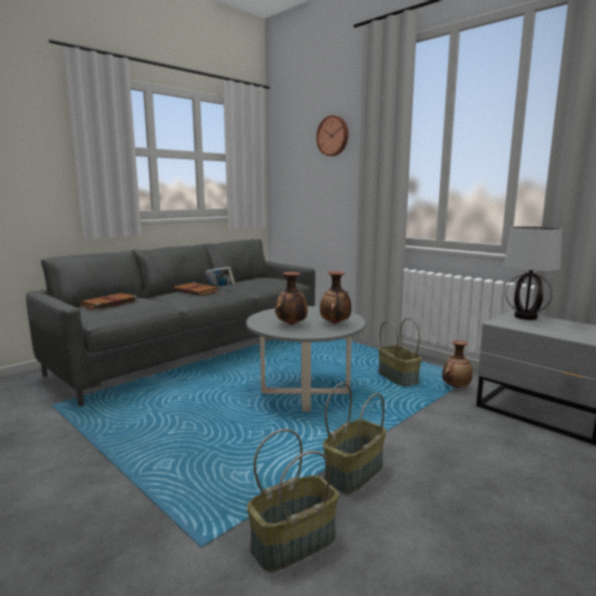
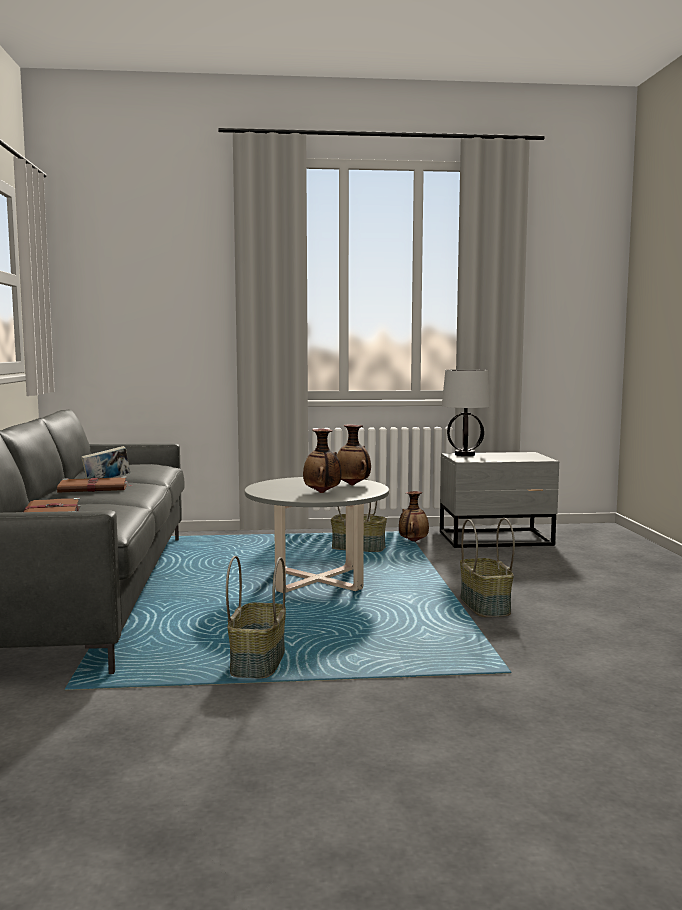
camera: 50 degrees left, 5 degrees down
basket [247,429,339,572] -> basket moved to [226,556,286,679]
wall clock [316,115,348,156] -> none

